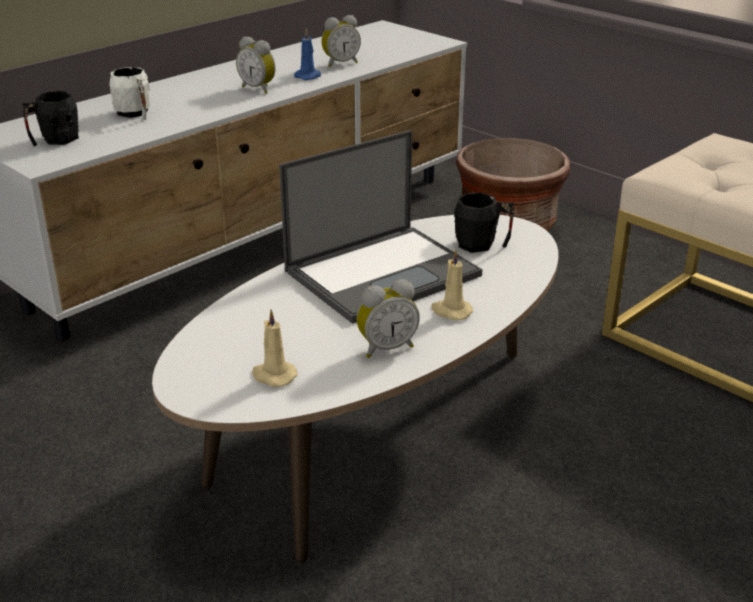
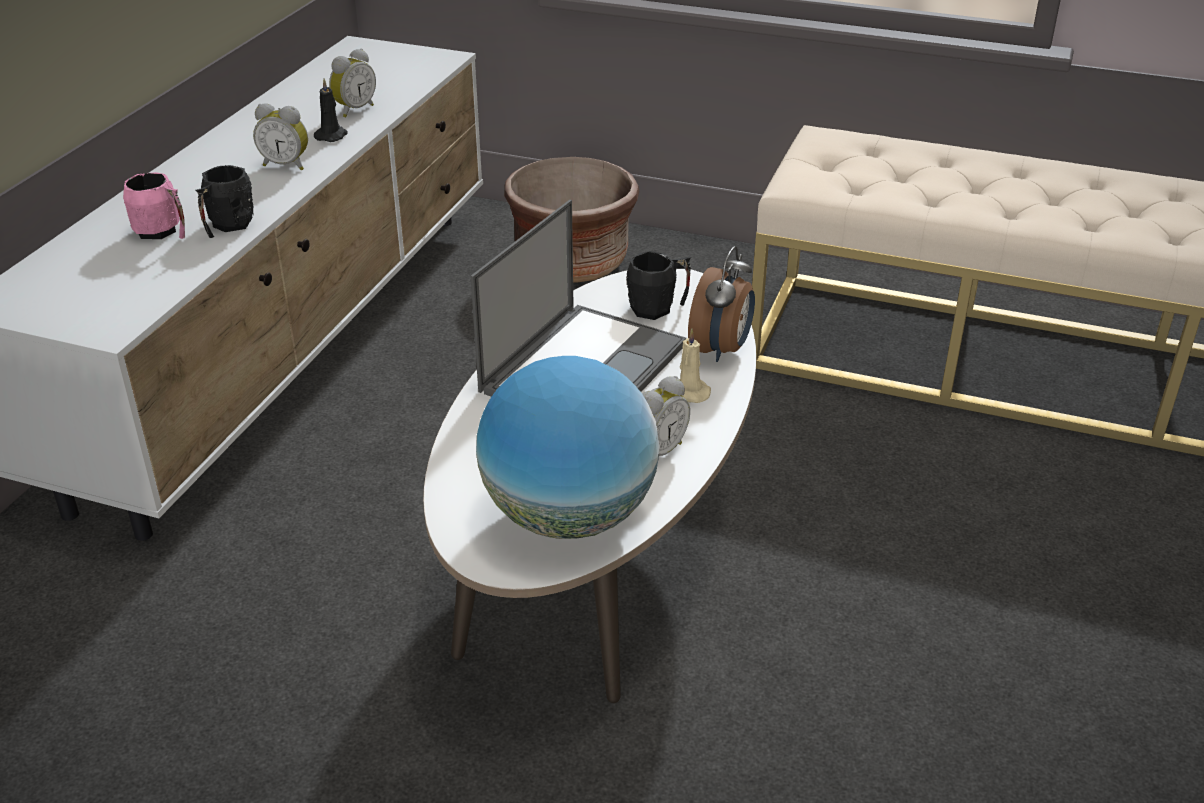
camera: 25 degrees left, 5 degrees up
black mug [21,91,79,146] -> black mug moved to [196,165,254,238]
white mug [109,67,150,120] -> pink mug [123,172,185,239]
beige candle [252,310,298,387] -> globe [476,356,660,539]
blue candle [294,28,321,80] -> black candle [314,78,348,142]
none -> alarm clock [688,246,755,362]

